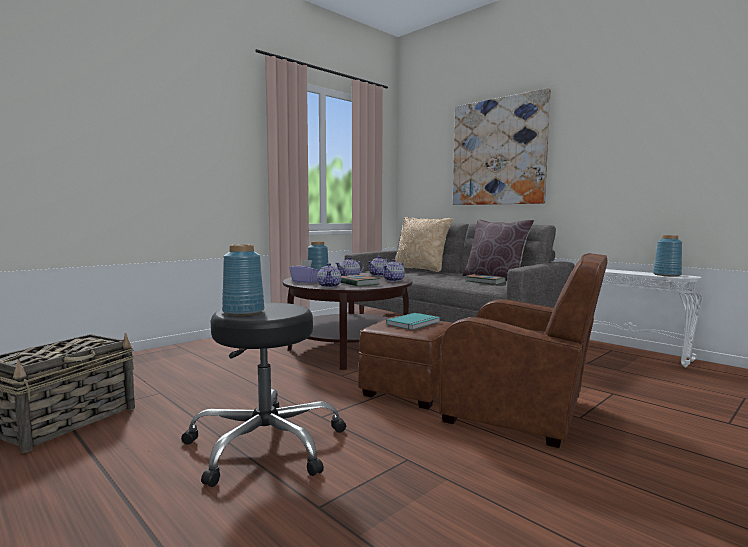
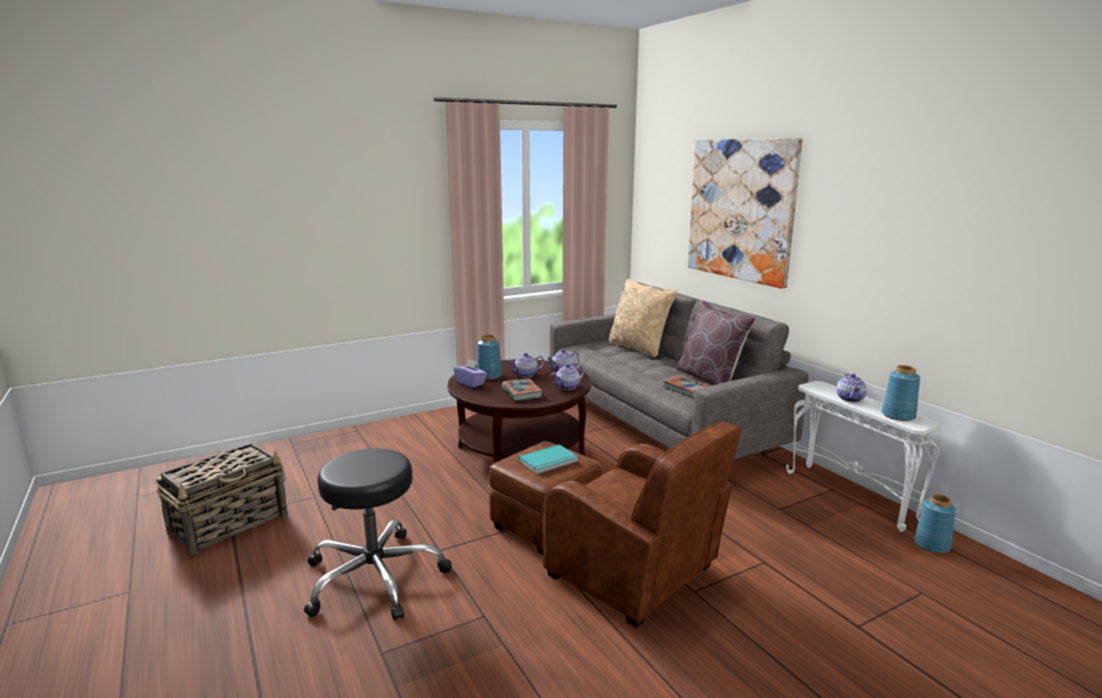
camera: 15 degrees right, 10 degrees up
blue vase [222,244,265,316] -> blue vase moved to [914,494,956,553]
teapot [317,263,341,288] -> teapot moved to [836,373,867,402]

